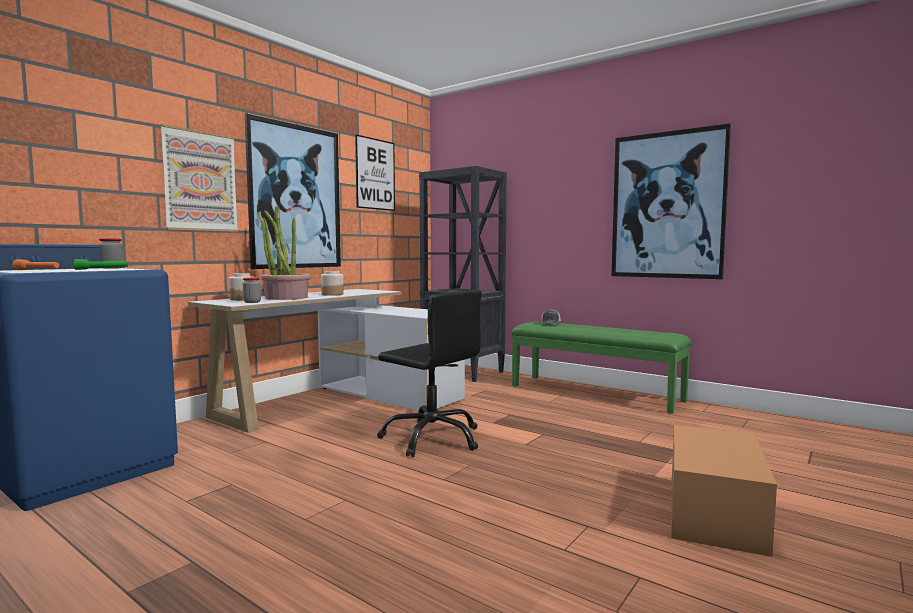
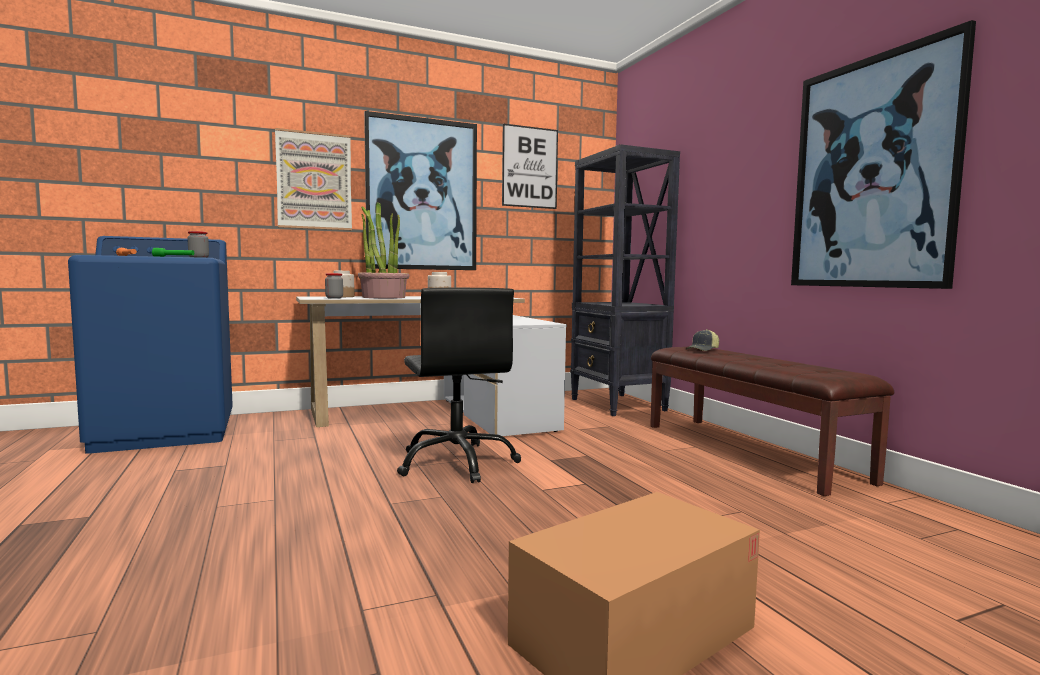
camera: 30 degrees right, 0 degrees up
green bench [511,322,692,414] -> brown bench [650,347,894,496]

